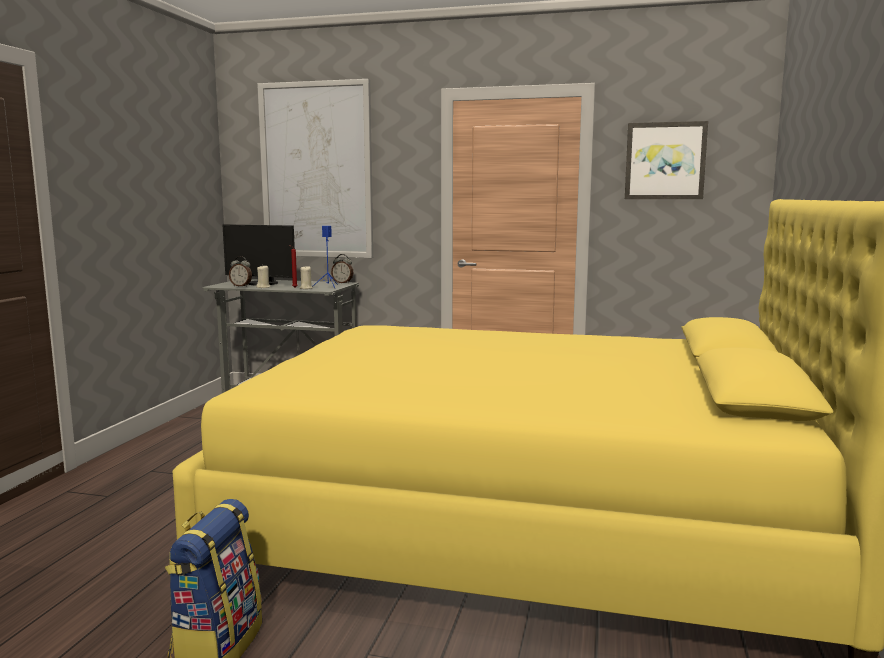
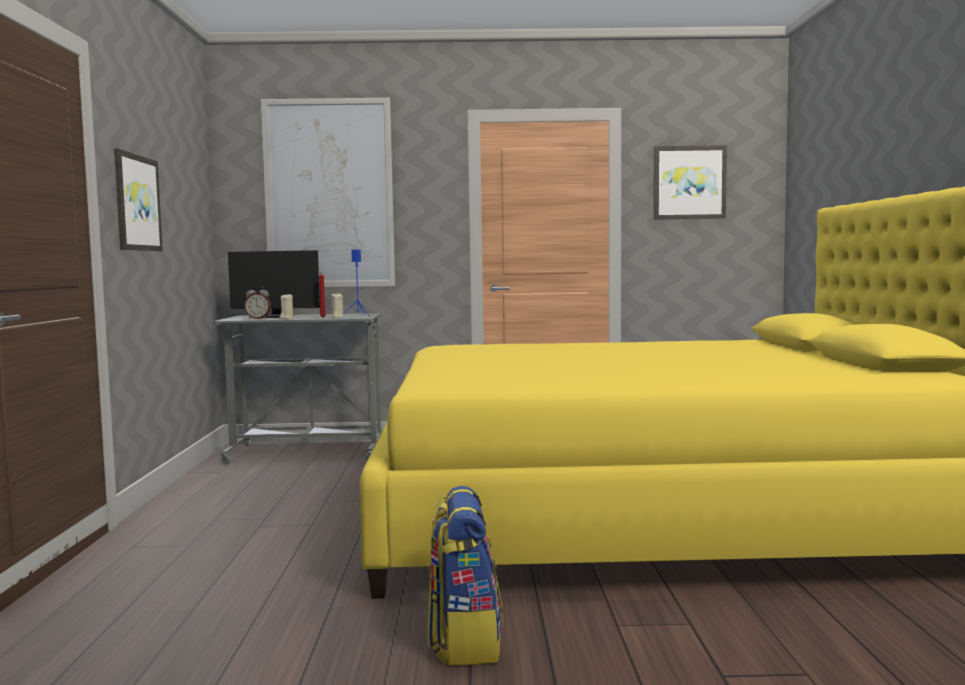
camera: 15 degrees left, 5 degrees down
alarm clock [331,254,354,284] -> none
none -> picture [114,149,163,251]

